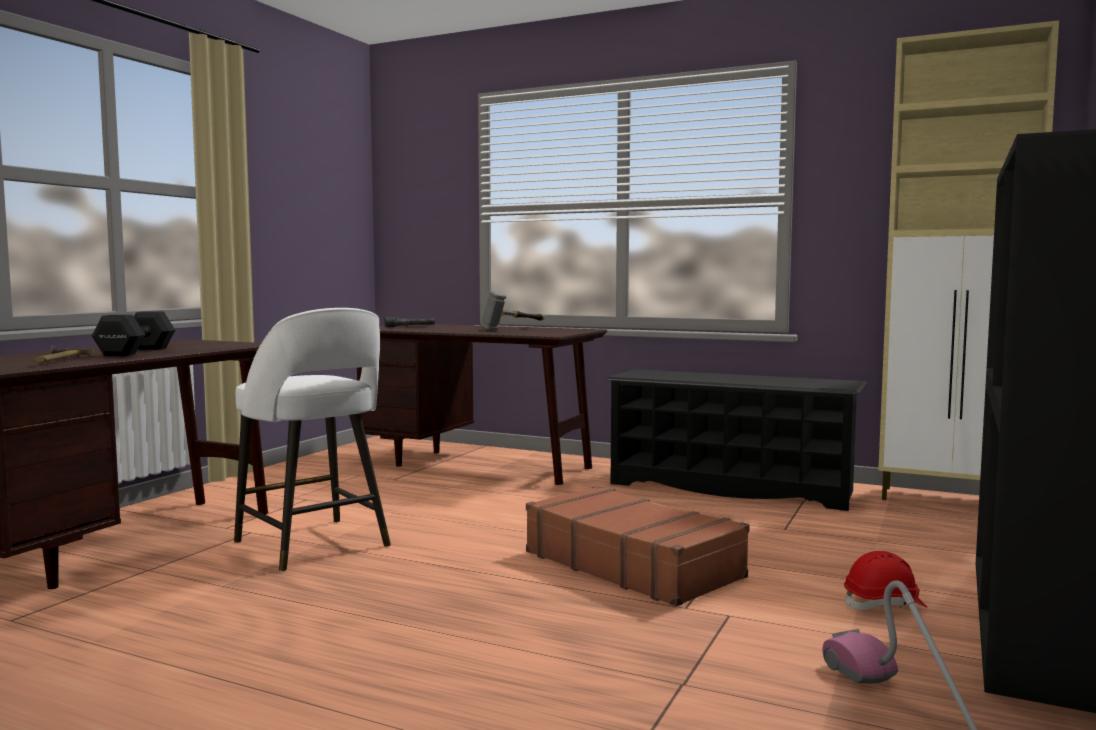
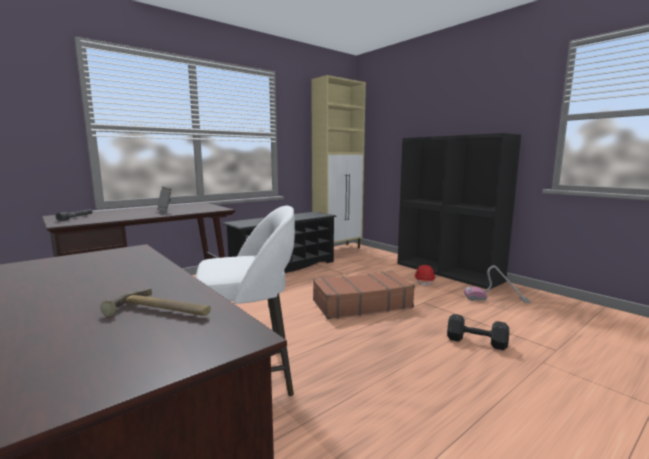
camera: 65 degrees left, 5 degrees up
black dumbbell [92,312,175,356] -> black dumbbell moved to [447,314,509,350]

